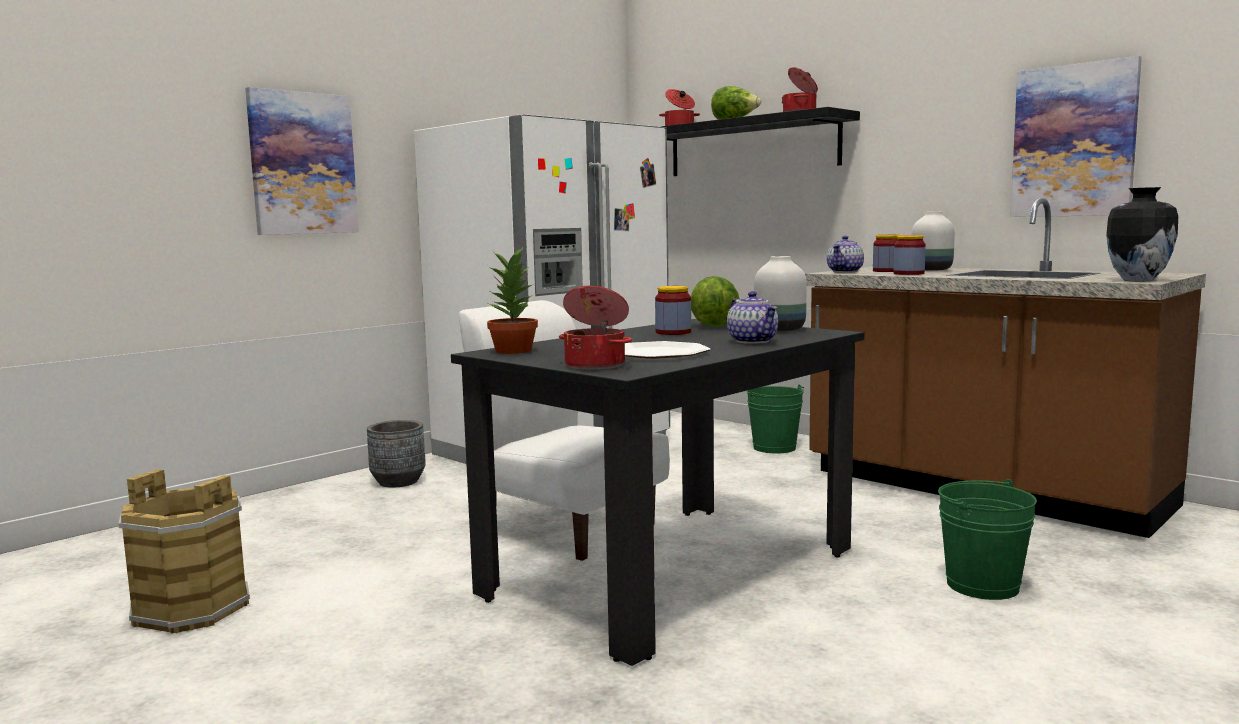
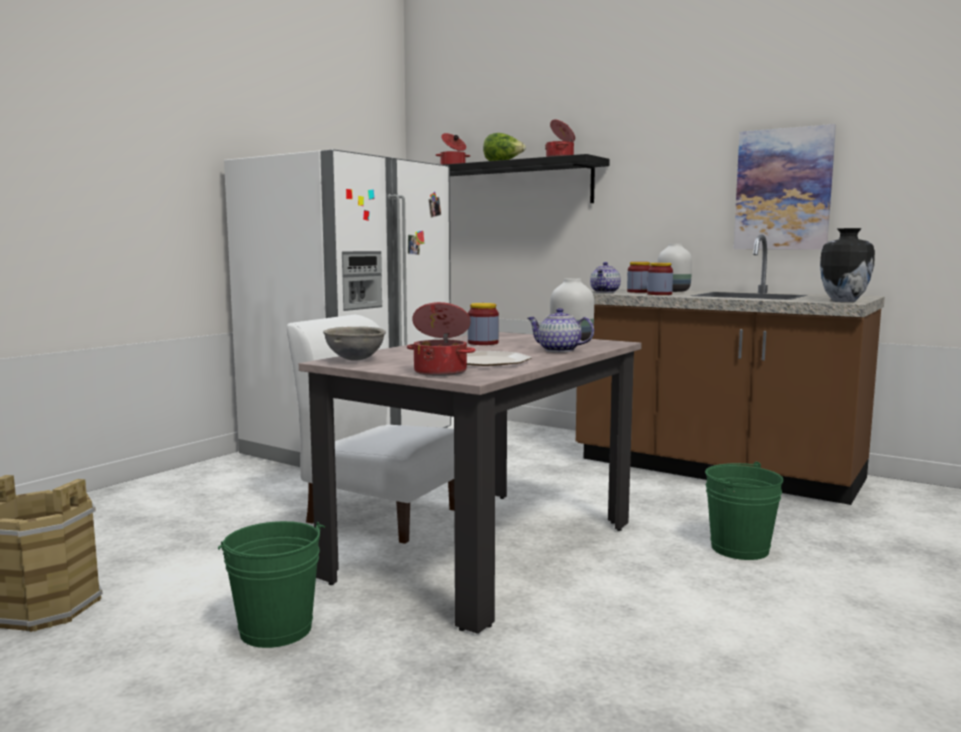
camera: 10 degrees left, 0 degrees up
picture [245,87,359,235] -> none
grey planter [367,420,426,487] -> none
black dining table [451,319,865,666] -> beige dining table [299,332,642,634]
potted plant [487,246,538,354] -> grey bowl [323,326,386,361]
lettuce [691,276,740,327] -> none
teapot [727,291,778,344] -> teapot turned 150 degrees clockwise [527,308,594,352]
green bucket [747,385,804,454] -> green bucket moved to [218,521,325,648]

